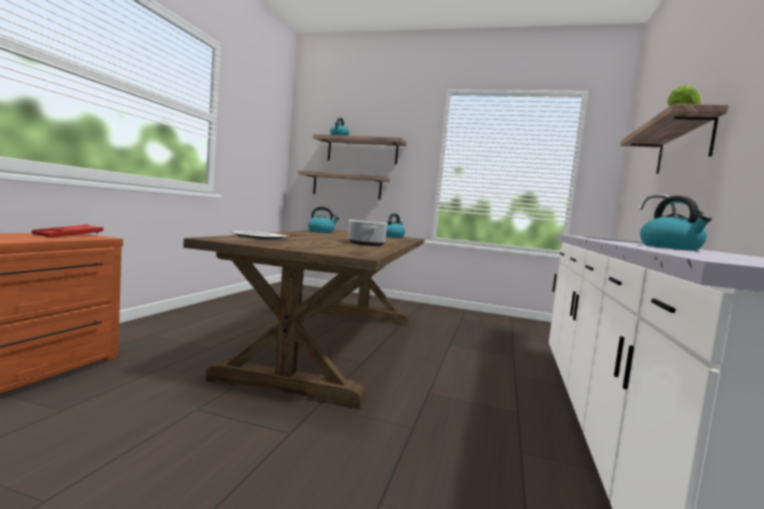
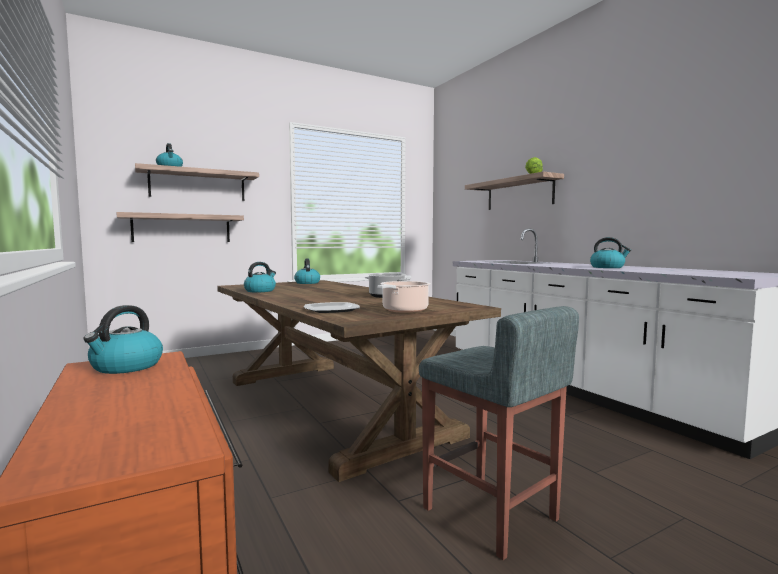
camera: 45 degrees left, 0 degrees up
red tray [32,225,103,237] -> kettle [83,305,163,374]
none -> cooking pot [378,281,431,313]
none -> grey stool [419,306,579,560]

